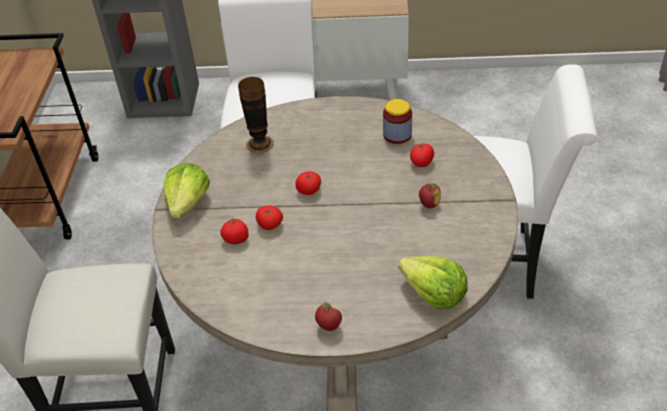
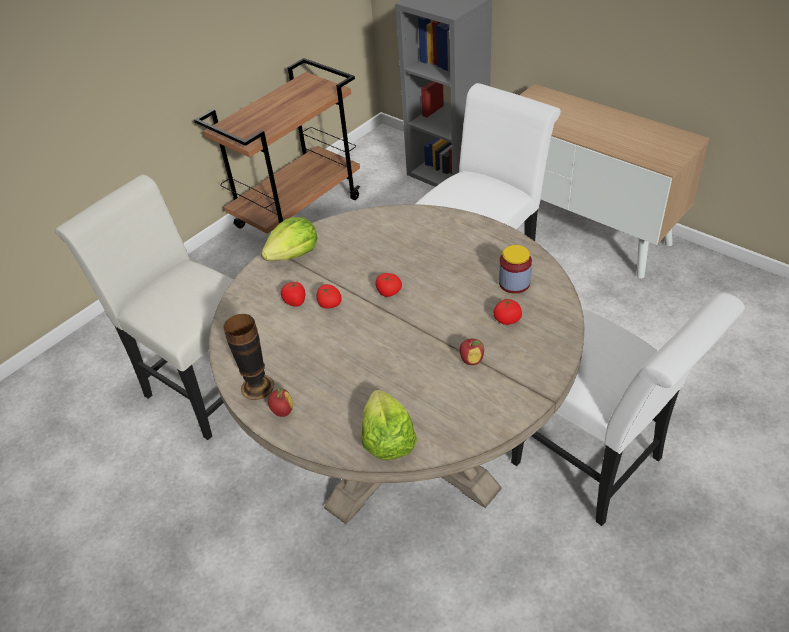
camera: 40 degrees right, 0 degrees up
vase [238,77,274,153] -> vase moved to [223,314,274,400]

